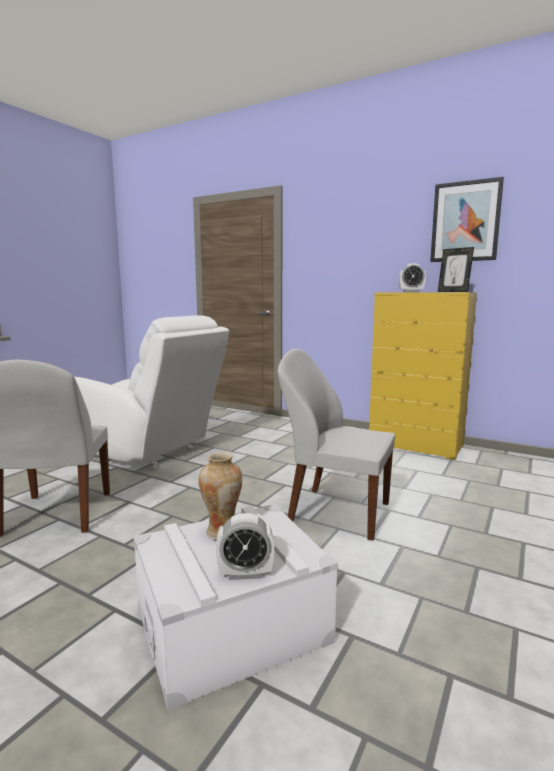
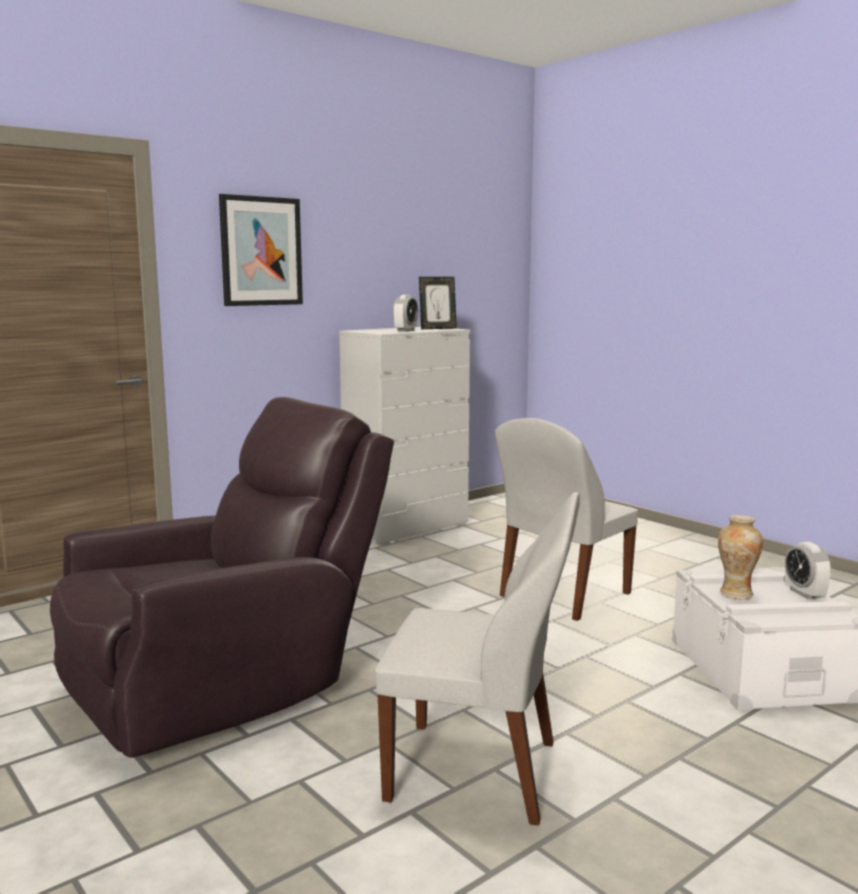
camera: 70 degrees left, 0 degrees up
white armchair [75,315,229,465] -> brown armchair [50,397,394,758]
alarm clock [216,513,274,580] -> alarm clock turned 150 degrees clockwise [785,542,831,600]
yellow dresser [369,292,477,460] -> white dresser [339,327,470,546]
picture [430,177,504,262] -> picture moved to [219,194,303,306]

